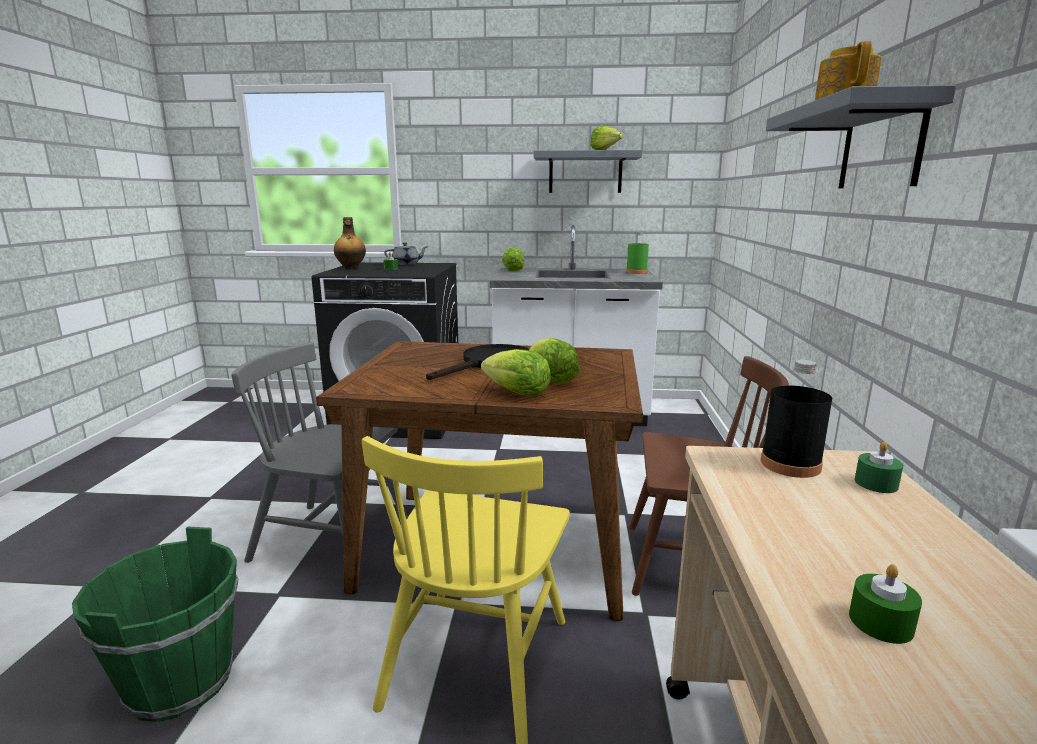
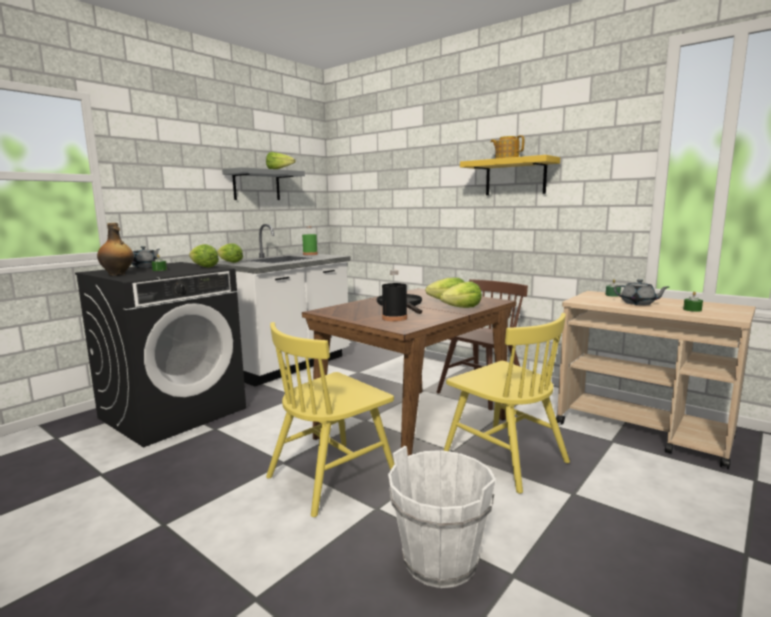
camera: 55 degrees left, 5 degrees down
green bucket [72,527,238,722] -> white bucket [388,446,496,588]
grey chair [232,342,408,563] -> yellow chair [266,322,394,517]
black bottle [761,360,832,478] -> black bottle moved to [382,270,407,321]
grey shelf [766,85,956,188] -> yellow shelf [460,155,560,195]
none -> lettuce [189,244,219,268]
none -> grey teapot [614,279,669,305]

